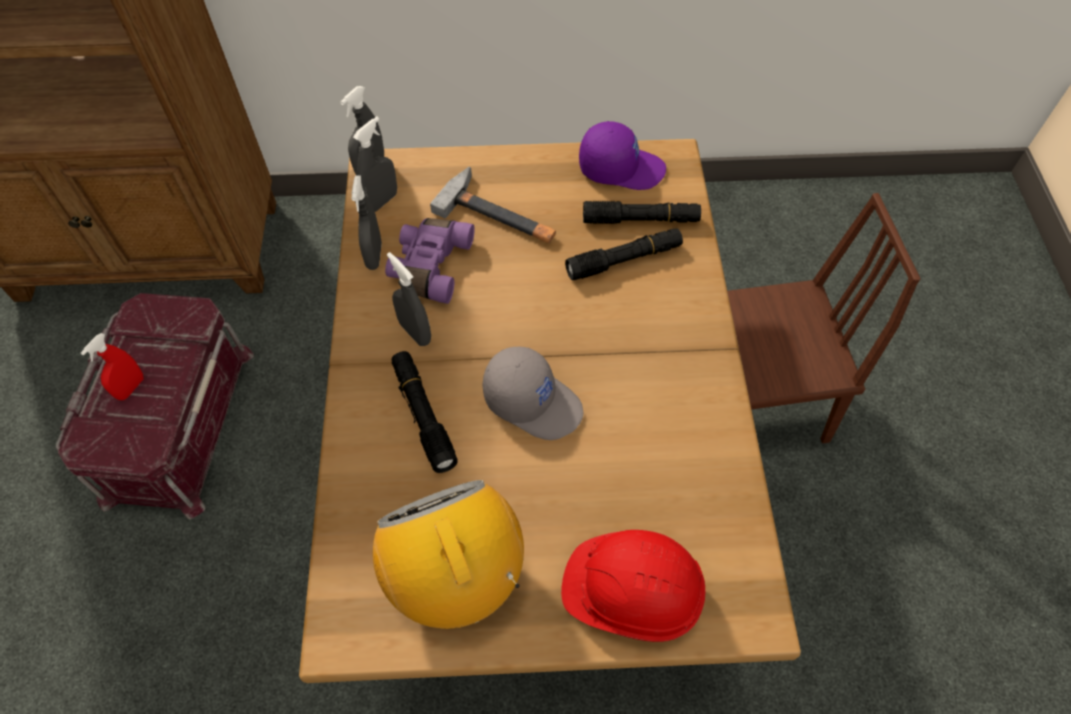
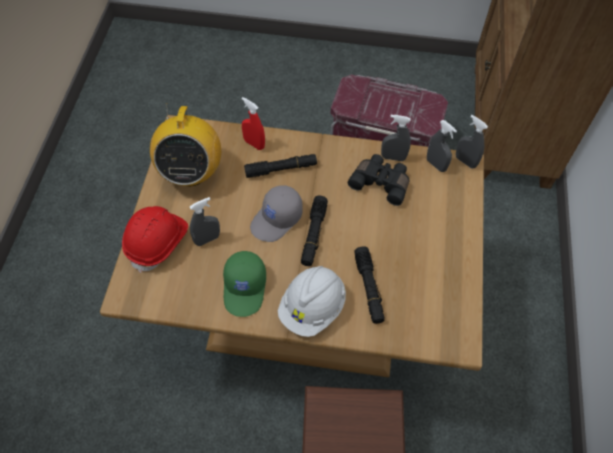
camera: 100 degrees right, 0 degrees up
red spray bottle [81,333,144,400] -> red spray bottle moved to [242,97,265,150]
radio [373,480,524,629] -> radio turned 105 degrees clockwise [150,103,221,187]
purple binoculars [385,218,475,304] -> black binoculars [348,154,409,206]
grey spray bottle [387,252,431,346] -> grey spray bottle moved to [190,197,220,246]
hammer [430,167,556,243] -> none
purple cap [579,121,666,190] -> none
black flashlight [583,201,701,224] -> black flashlight moved to [301,196,328,266]
none -> green cap [223,251,266,317]
none -> white hard hat [278,266,346,337]

